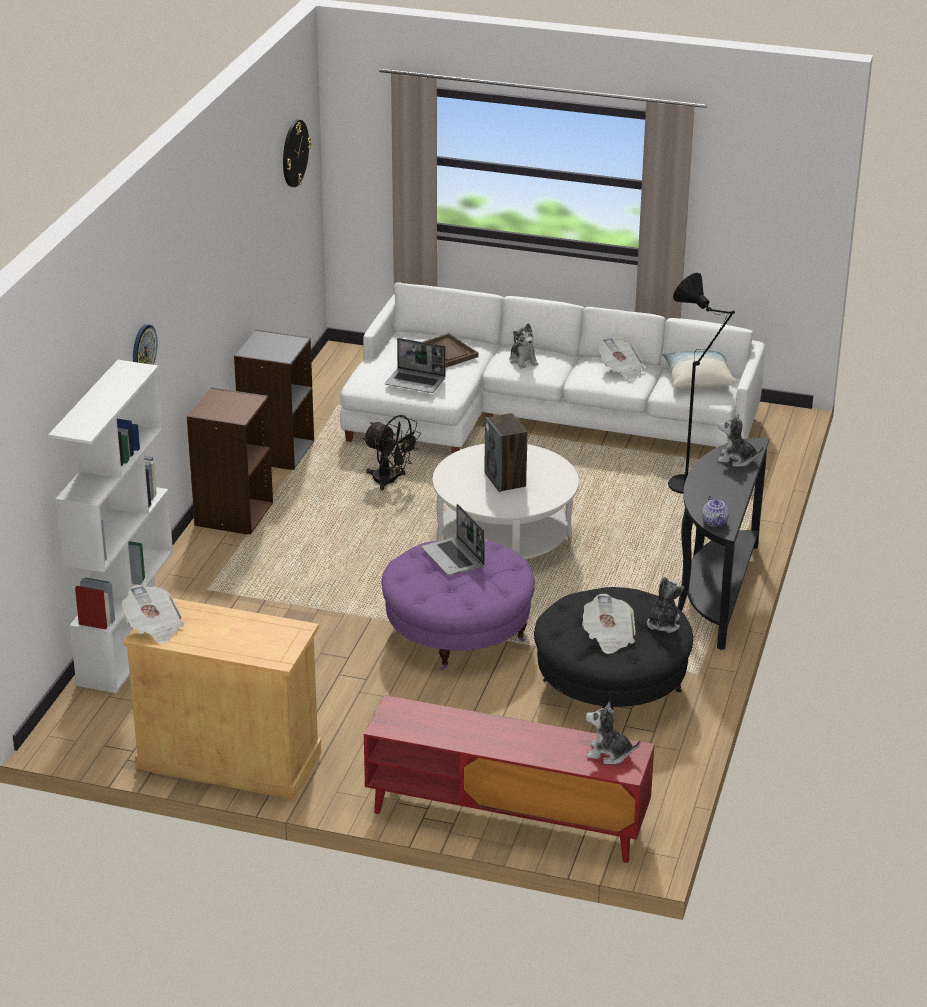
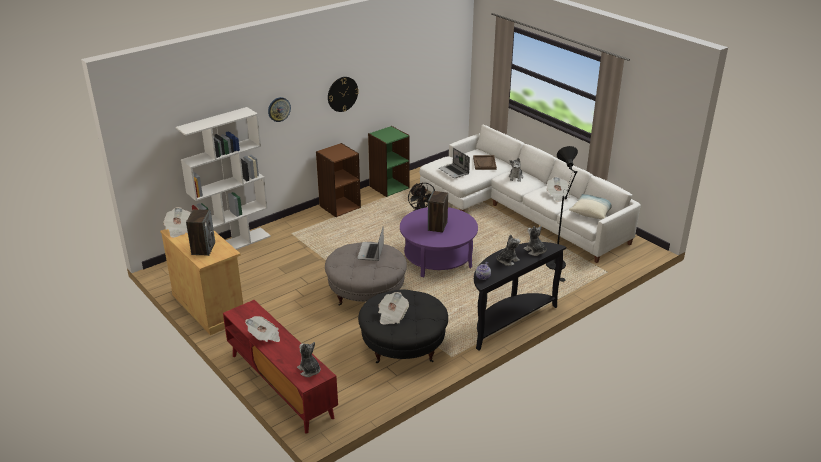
camera: 35 degrees right, 0 degrees up
grey bookcase [234,330,314,470] -> green bookcase [368,126,410,197]
wall clock [283,120,311,187] -> wall clock moved to [328,77,359,112]
purple ottoman [381,540,535,671] -> grey ottoman [325,242,407,306]
white coffee table [432,444,579,559] -> purple coffee table [400,207,478,277]
plush toy [647,577,684,633] -> plush toy moved to [497,234,520,266]
none -> speaker [186,209,215,256]
none -> newspaper [245,316,280,342]

